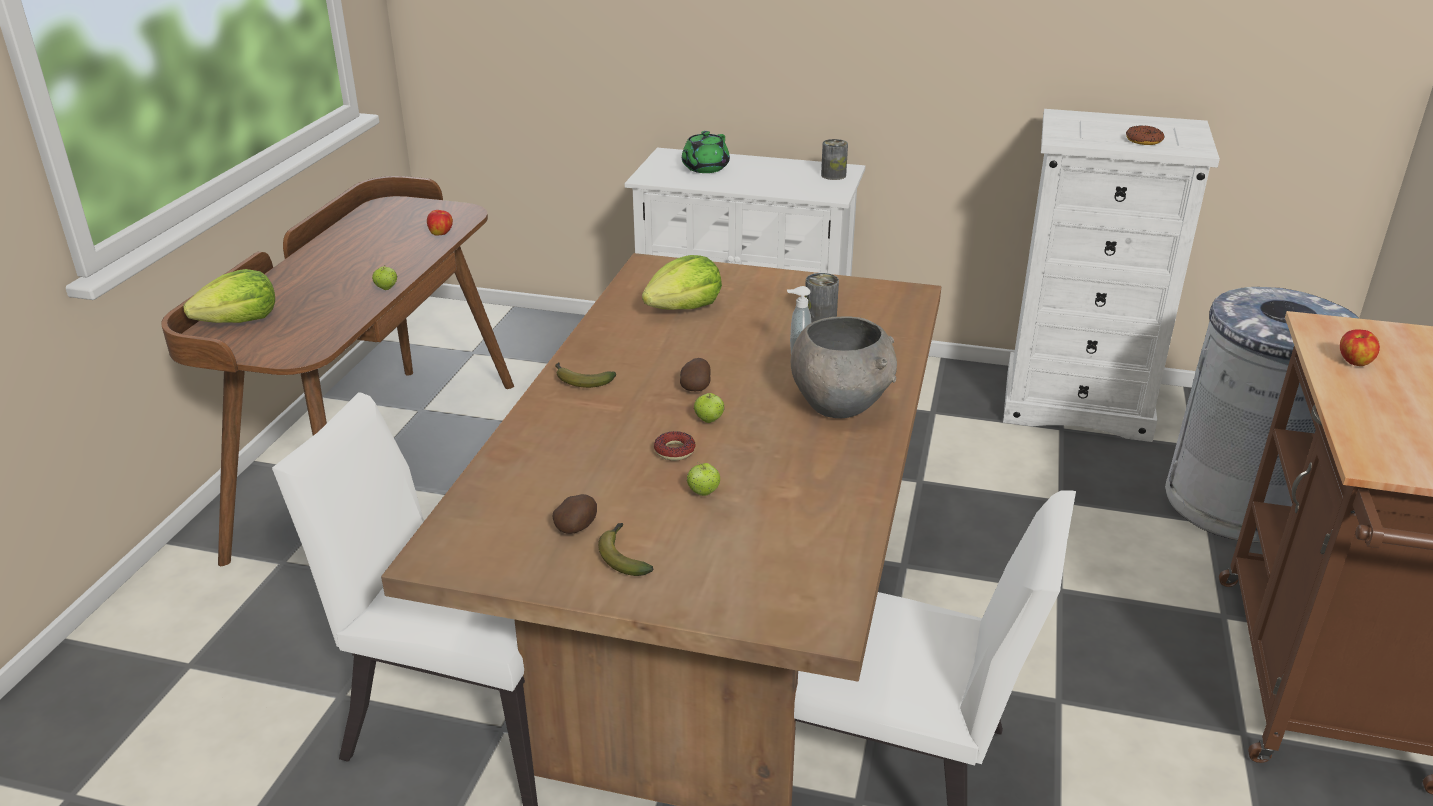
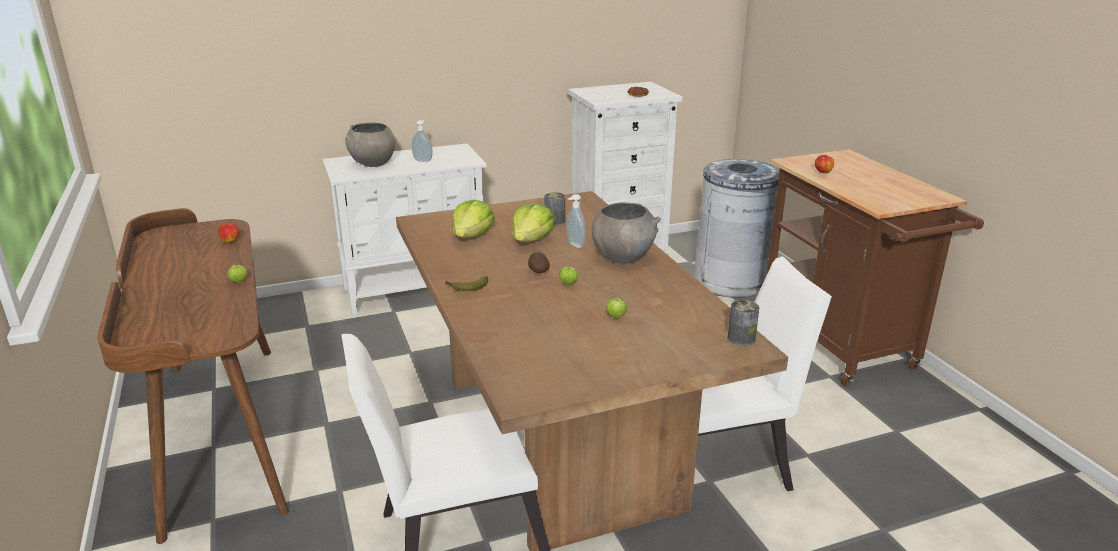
camera: 35 degrees left, 5 degrees down
lettuce [183,269,275,323] -> lettuce moved to [512,203,555,242]
potato [553,494,597,534] -> none
banana [598,523,653,576] -> none
donut [654,431,696,461] -> none
green teapot [682,131,730,173] -> grey bowl [345,122,395,167]
can [821,139,848,180] -> can moved to [728,300,759,345]
none -> soap dispenser [412,120,433,162]

